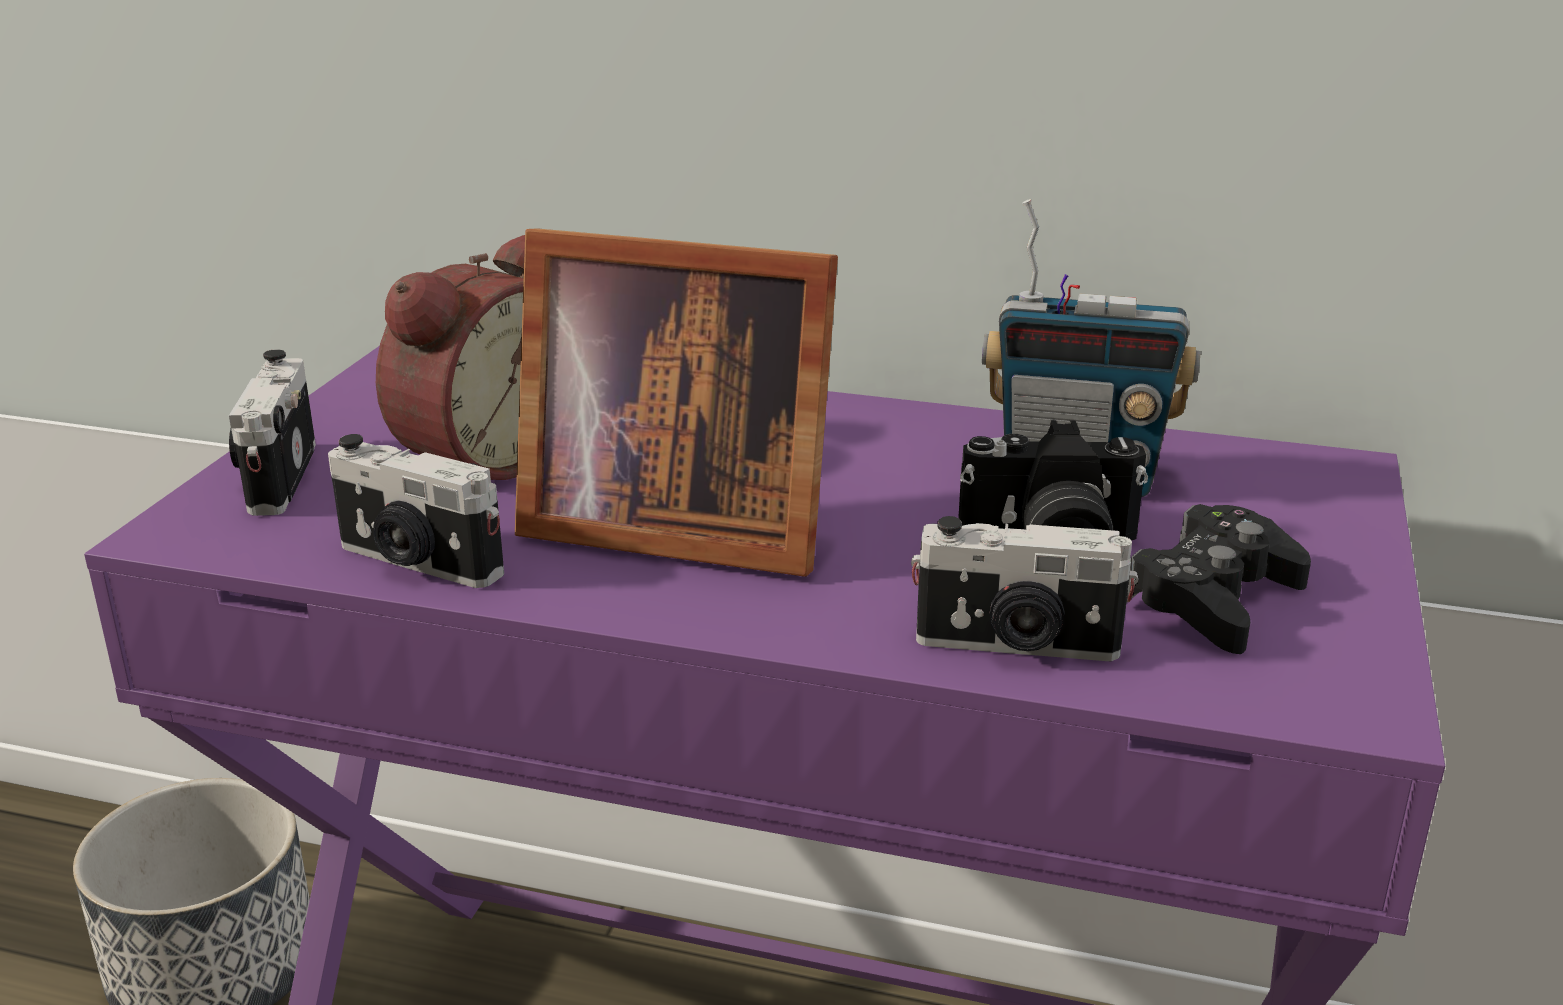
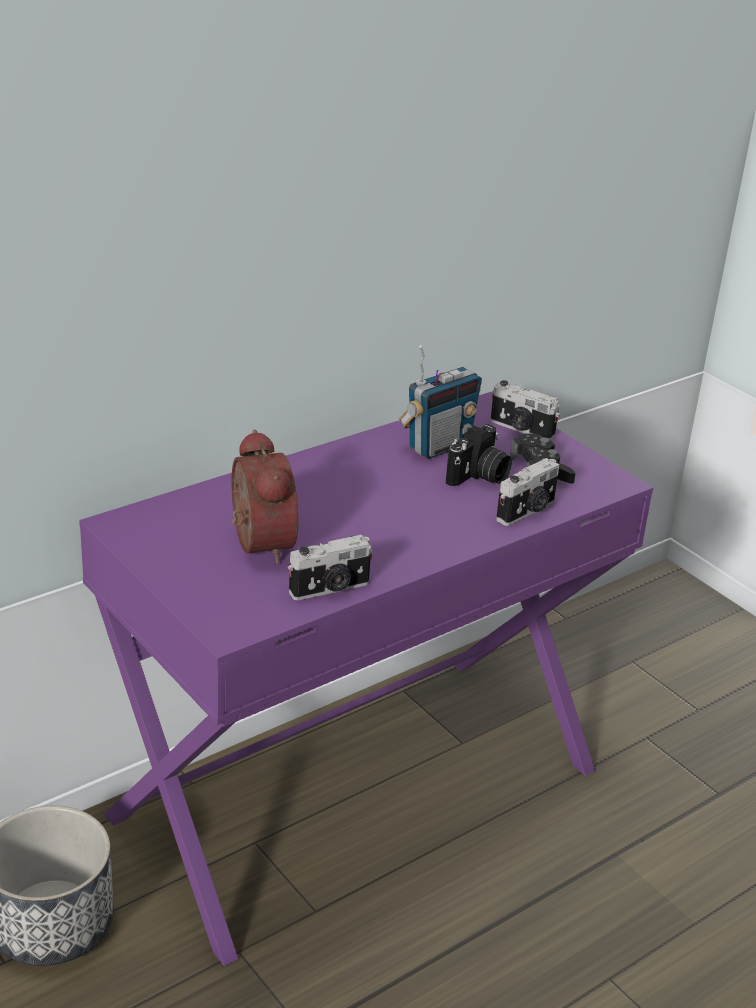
camera: 55 degrees left, 5 degrees up
camera [229,349,316,516] -> camera moved to [490,380,560,440]
picture frame [515,228,838,577] -> none

